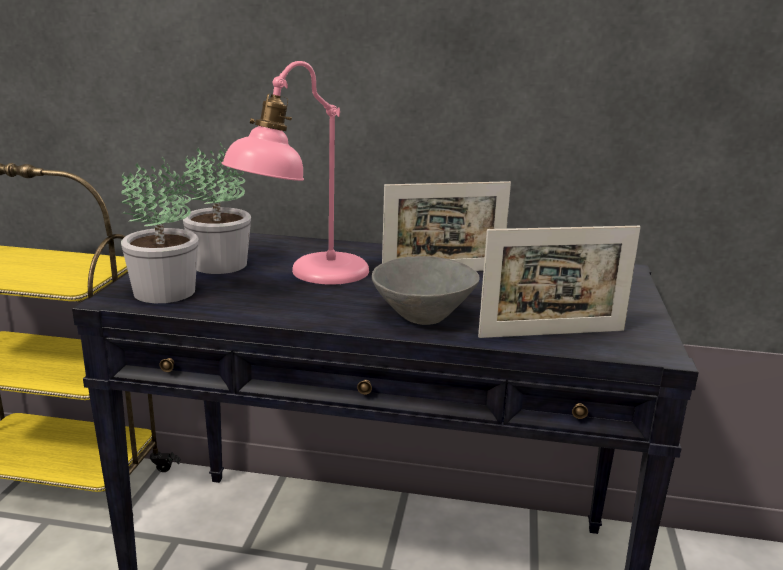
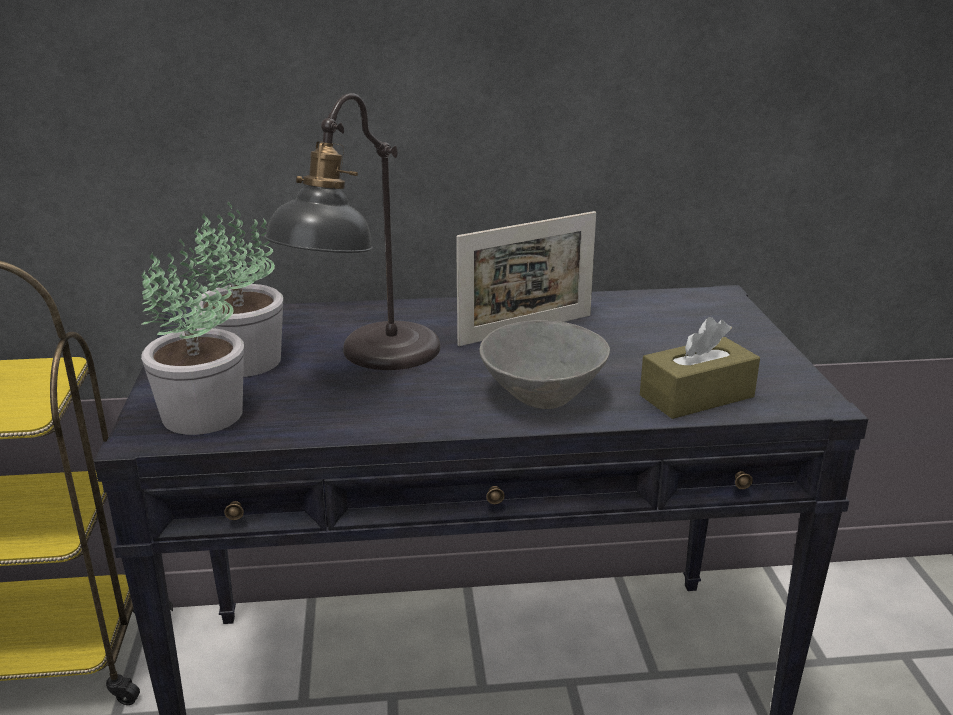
camera: 15 degrees left, 5 degrees up
pink table lamp [222,61,369,285] -> grey table lamp [264,93,441,370]
picture frame [478,226,640,338] -> brown tissue box [640,317,760,419]

